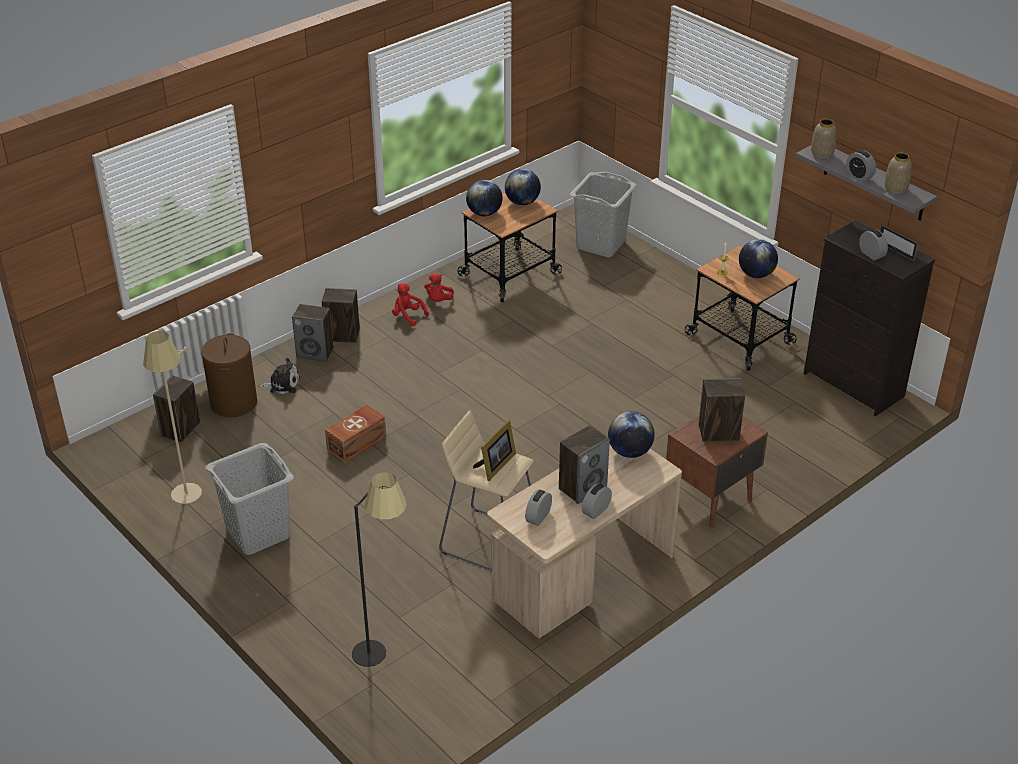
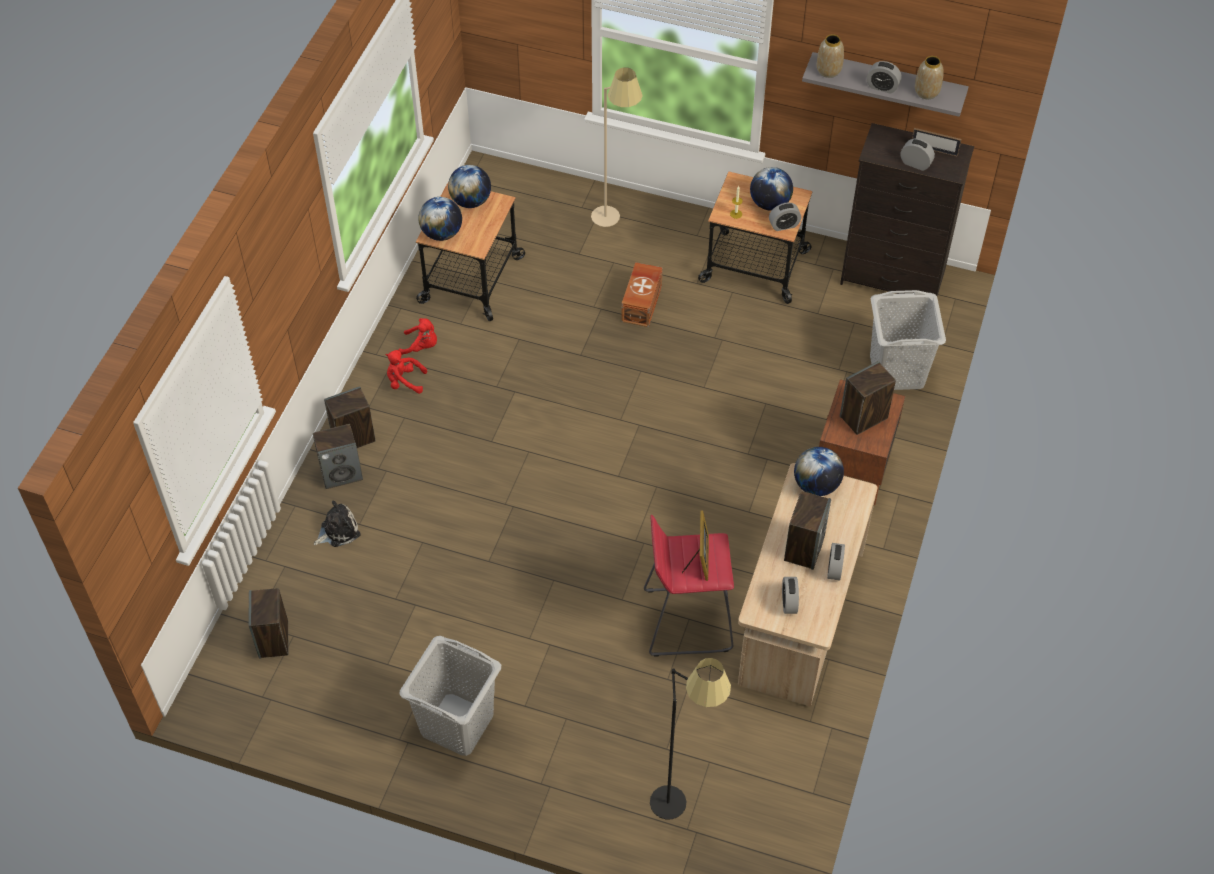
camera: 30 degrees left, 15 degrees up
beige floor lamp [143,331,202,504] -> beige floor lamp moved to [591,67,643,227]
brown laundry basket [201,333,257,417] -> none
brown storage box [325,405,386,463] -> brown storage box moved to [621,262,663,327]
red plush toy [424,273,454,302] -> red plush toy turned 60 degrees counterclockwise [398,318,437,355]
beige stool [439,410,533,570] -> red stool [644,515,734,657]
grey laundry basket [570,172,637,257] -> grey laundry basket moved to [870,290,946,390]
none -> alarm clock [769,202,801,231]

